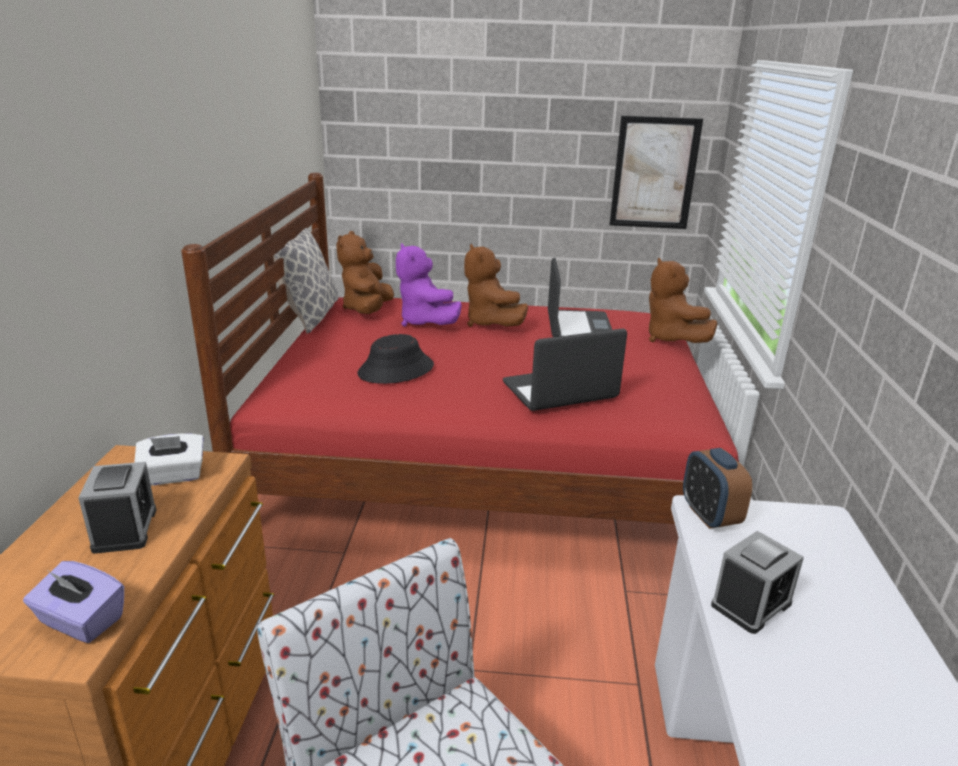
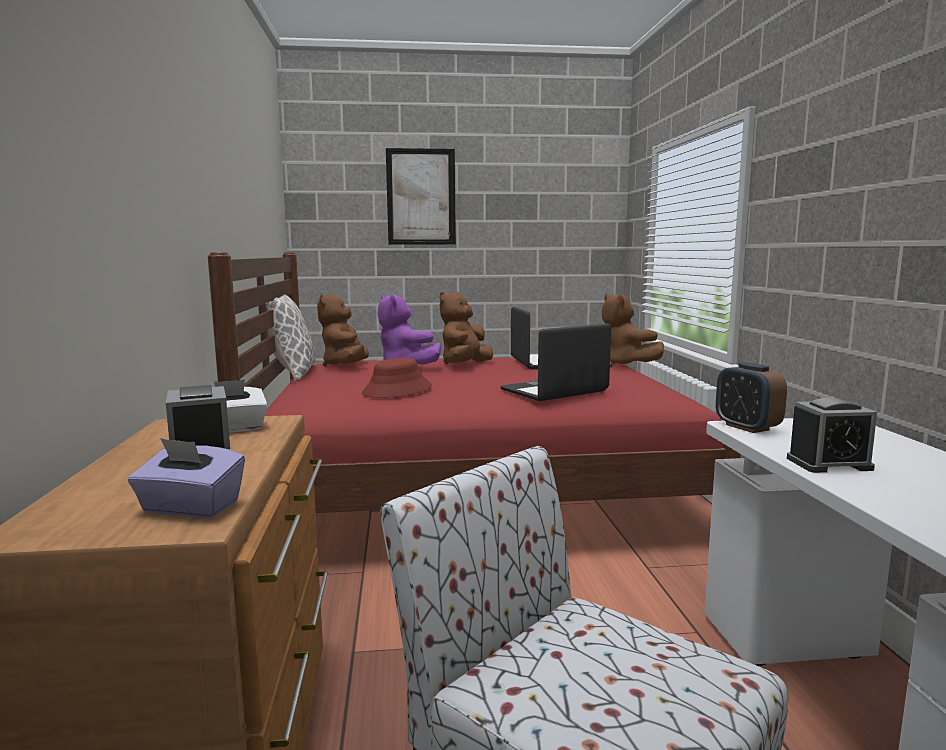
camera: 10 degrees left, 15 degrees down
black hat [358,334,434,384] -> red hat [362,358,432,398]
brown plush toy [464,244,528,327] -> brown plush toy turned 60 degrees clockwise [440,292,493,364]
picture [610,116,703,229] -> picture moved to [386,148,456,245]
alarm clock [711,531,804,634] -> alarm clock turned 45 degrees clockwise [787,398,877,473]

